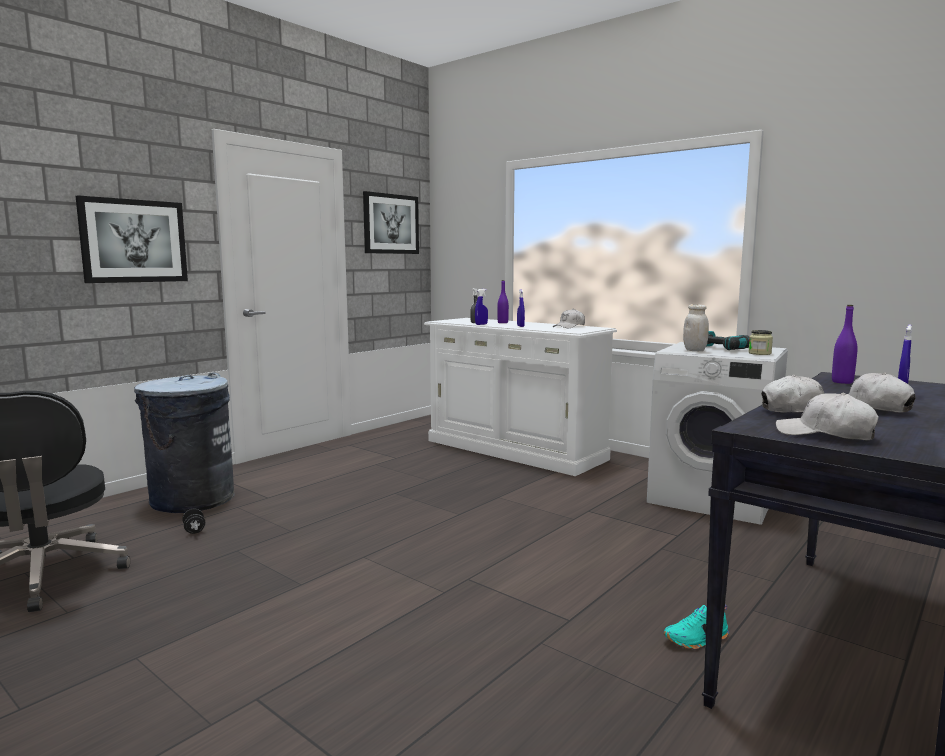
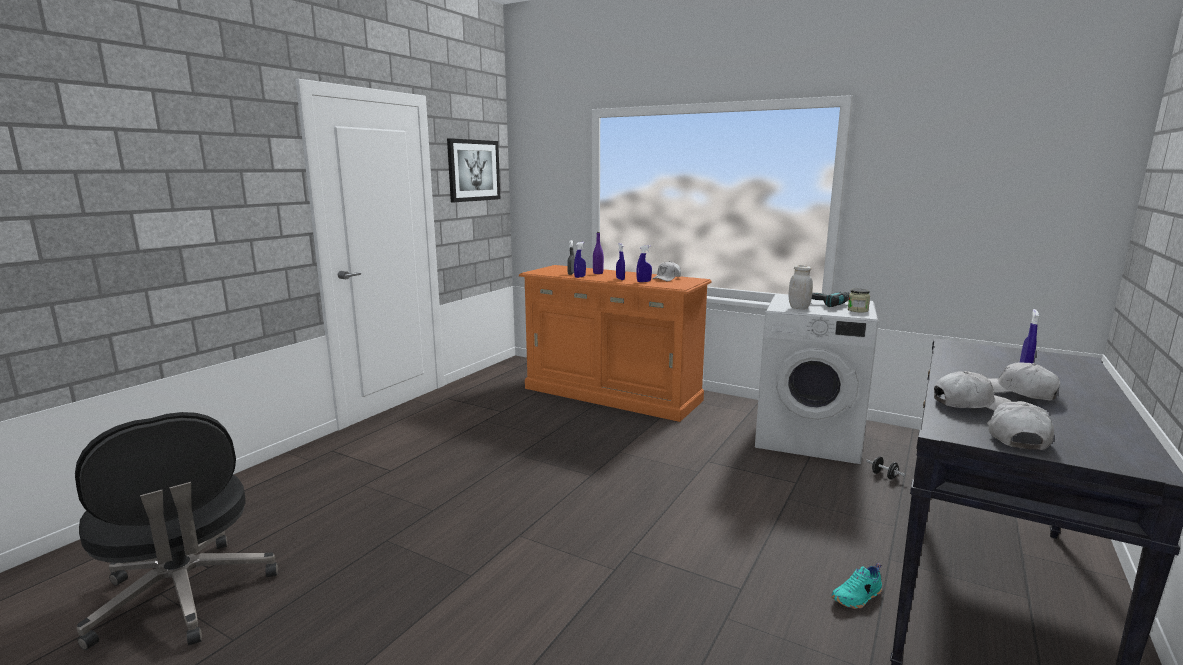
camera: 10 degrees left, 5 degrees up
picture [76,195,188,283] -> none
grey trash can [134,373,235,513] -> none
black dumbbell [182,509,206,534] -> black dumbbell moved to [866,456,906,480]
white cabinet [424,318,617,476] -> orange cabinet [519,265,712,422]
white cap [776,393,879,440] -> white cap turned 90 degrees clockwise [987,401,1054,450]
purple bottle [832,305,857,384] -> none
none -> blue spray bottle [636,245,652,282]

